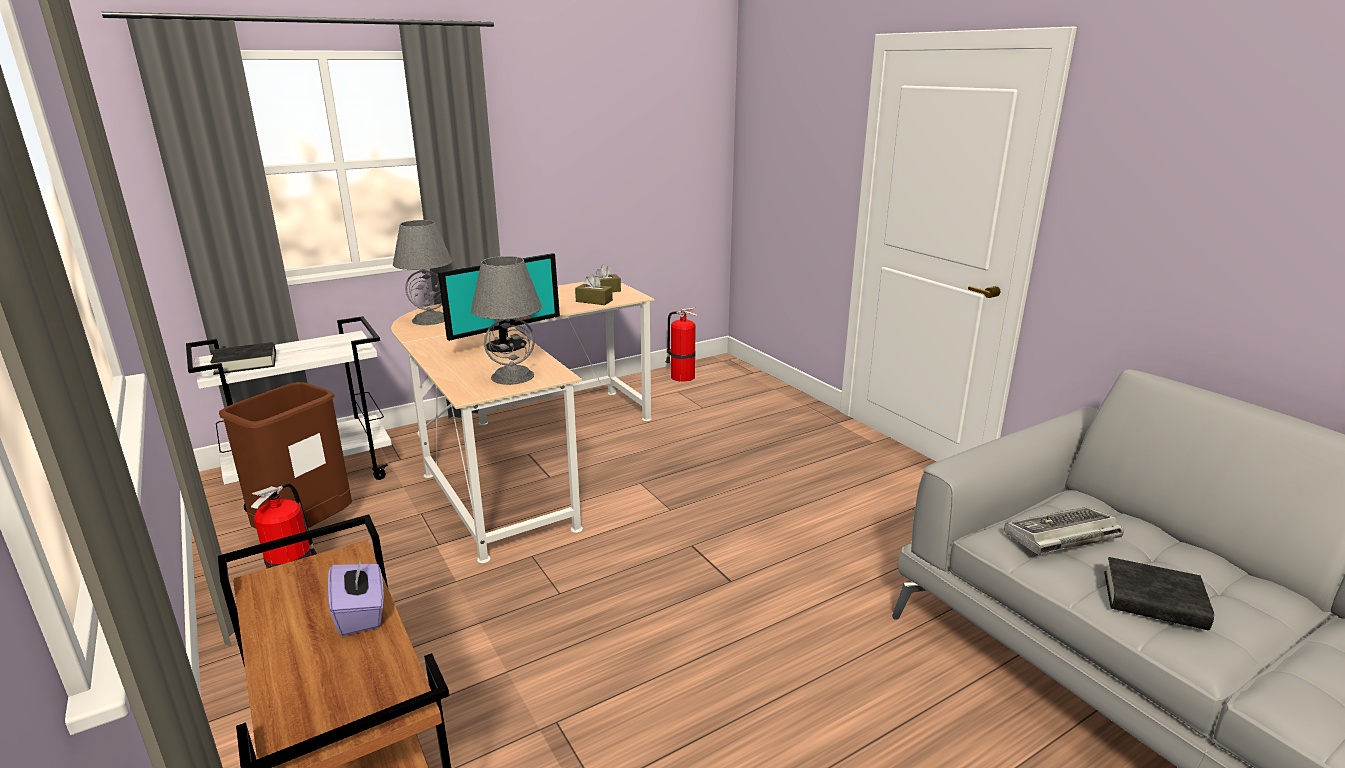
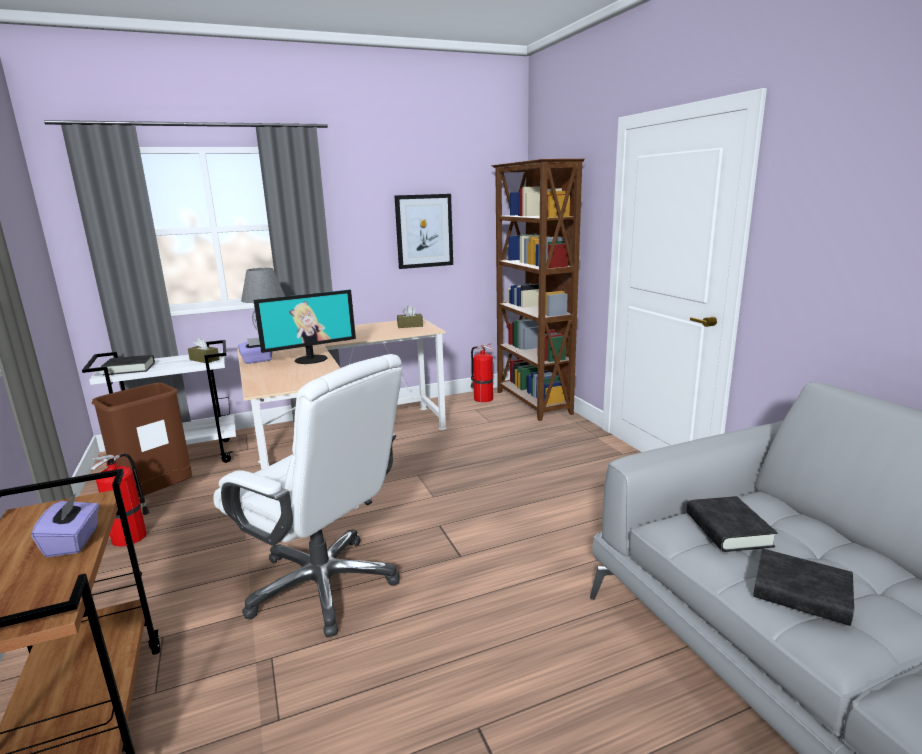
camera: 10 degrees right, 5 degrees down
grey table lamp [471,256,542,385] -> none
brown tissue box [575,274,613,305] -> brown tissue box moved to [188,337,219,363]
keyboard [1004,507,1124,555] -> black book [686,496,777,552]
none -> white office chair [213,354,402,637]
none -> purple tissue box [238,338,273,364]
none -> picture [394,194,453,269]
none -> brown bookcase [491,159,585,421]

